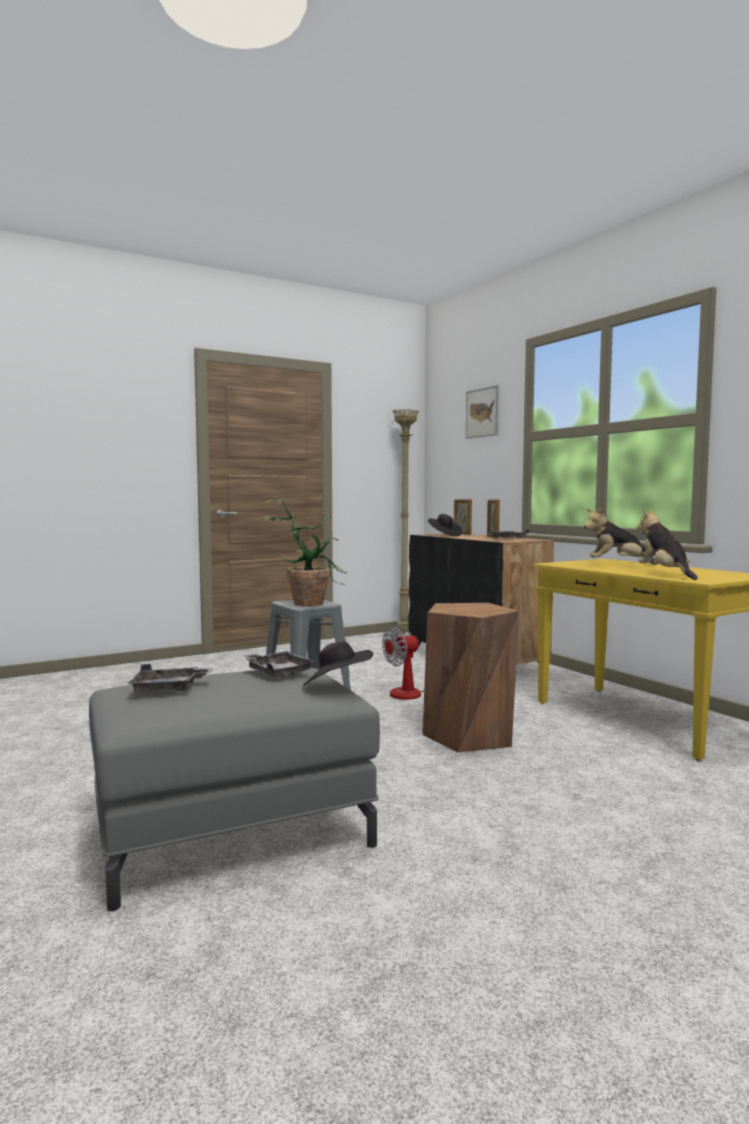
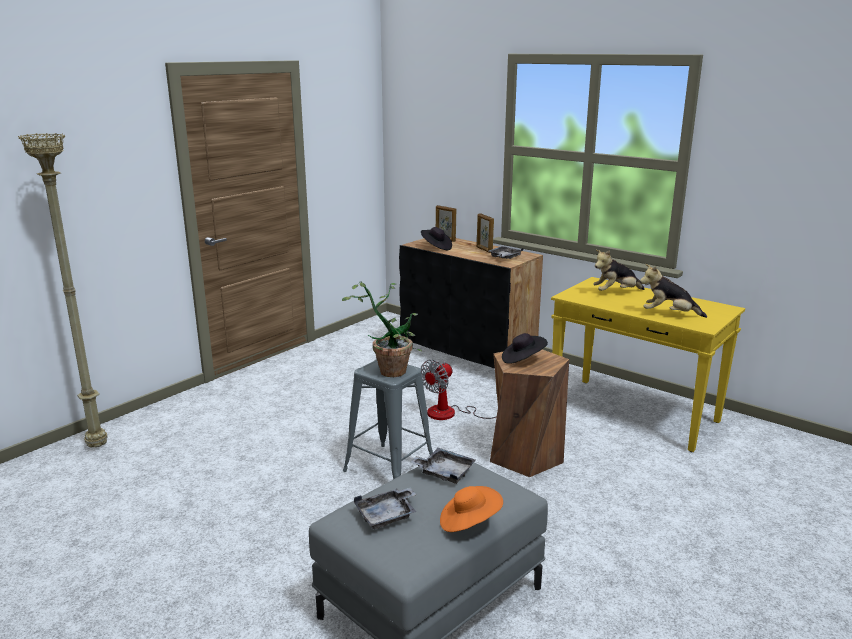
camera: 20 degrees left, 15 degrees up
black hat [303,641,373,686] -> black hat moved to [502,333,548,364]
beige floor lamp [393,409,419,633] -> beige floor lamp moved to [18,133,108,448]
picture [466,385,499,439] -> none
plush toy [636,509,698,580] -> plush toy turned 45 degrees counterclockwise [640,264,707,318]
none -> orange hat [440,486,503,532]

